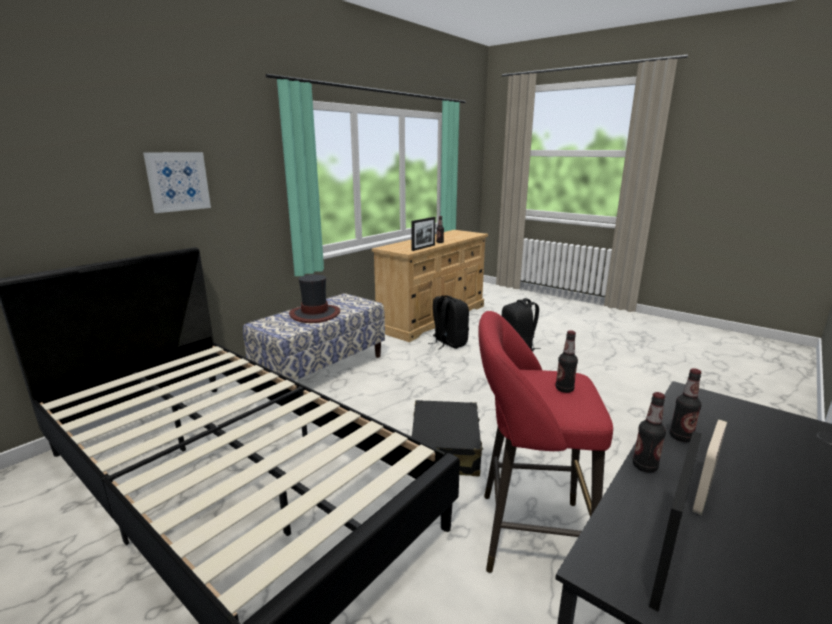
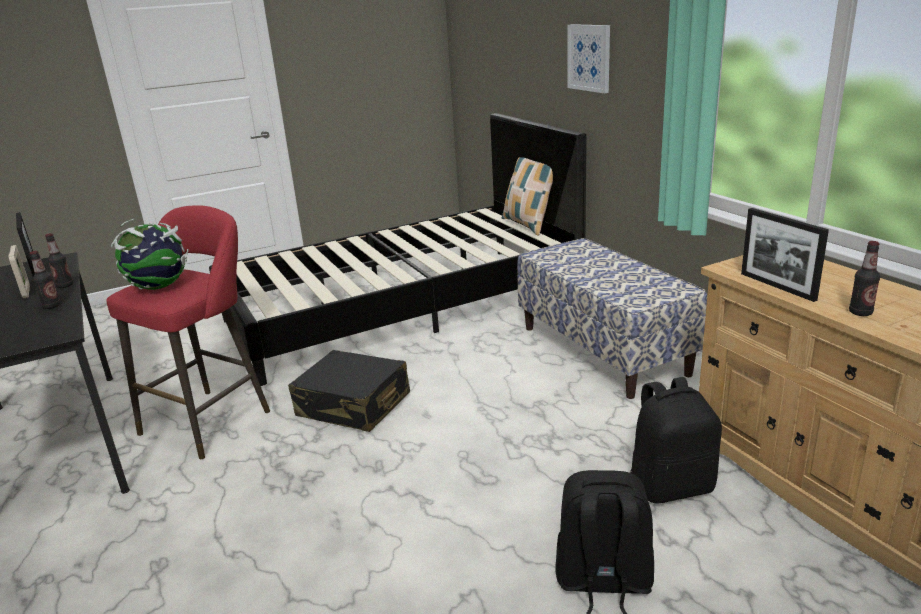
camera: 115 degrees right, 5 degrees up
hat [289,275,340,323] -> none
bottle [556,330,578,393] -> globe [111,219,188,290]
none -> pillow [502,157,553,236]

